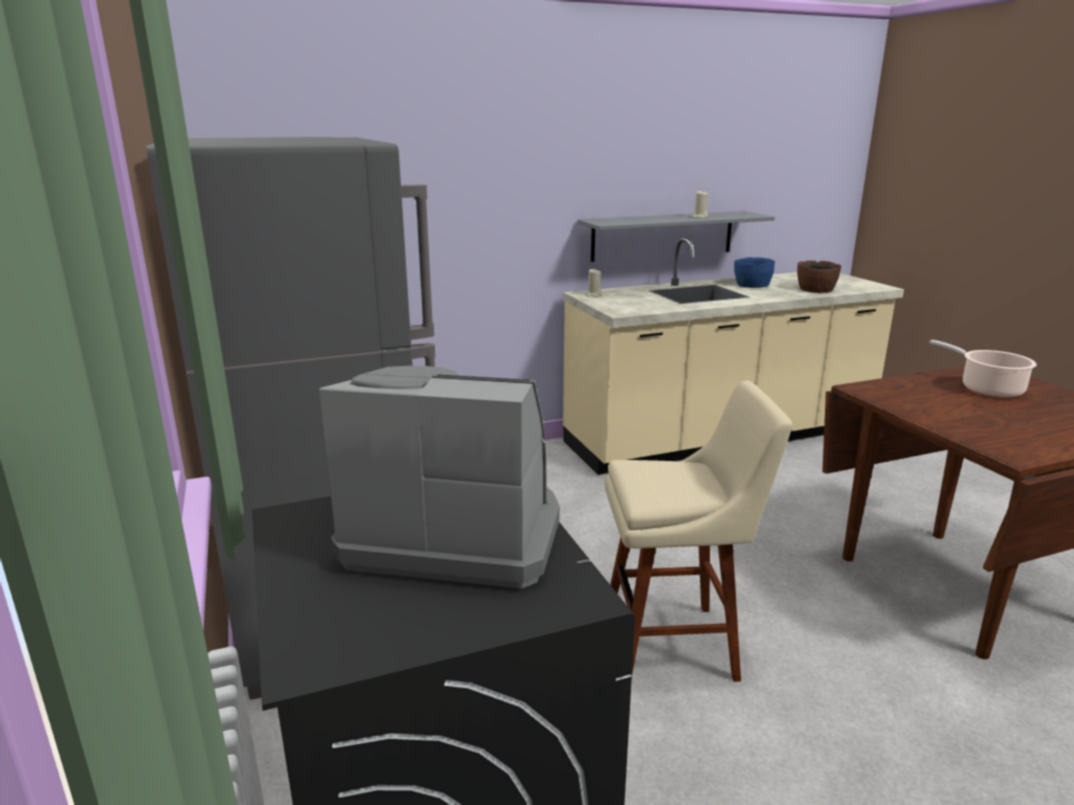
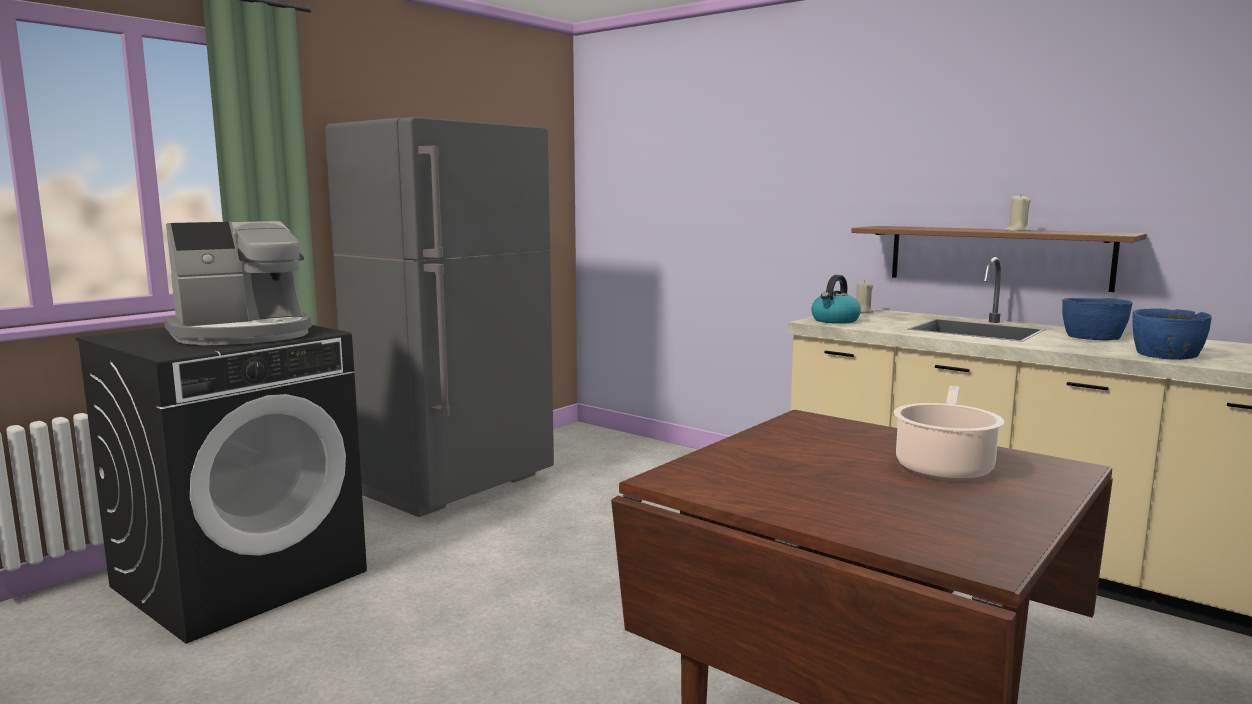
camera: 60 degrees right, 10 degrees down
coffee machine [319,366,560,588] -> coffee machine turned 75 degrees clockwise [164,221,312,345]
grey shelf [577,211,775,262] -> brown shelf [851,226,1147,292]
beige stool [605,380,792,682] -> none
brown bowl [797,260,841,293] -> blue bowl [1132,308,1212,360]
none -> kettle [811,275,861,324]

